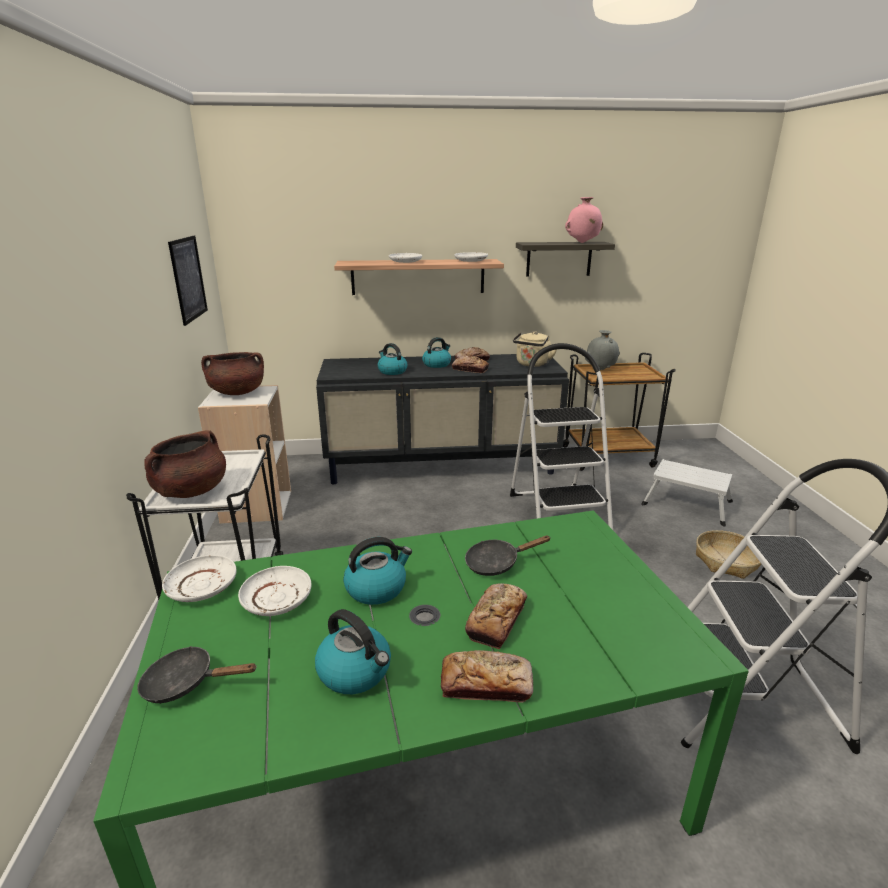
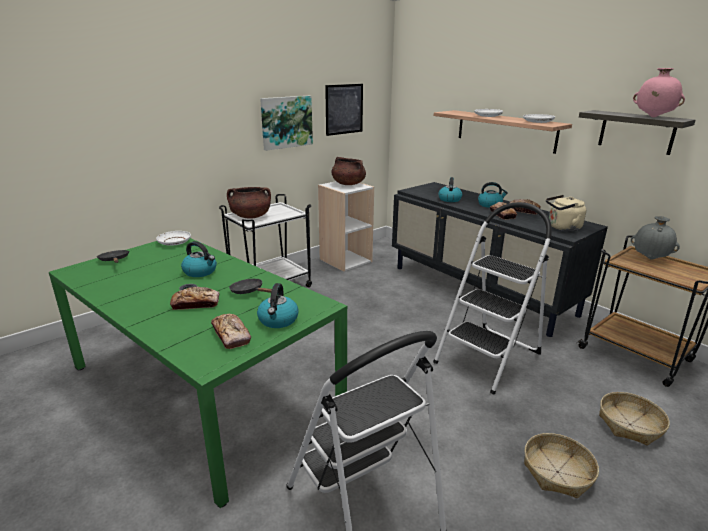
camera: 55 degrees right, 0 degrees up
white plate [238,566,312,616] -> none
kettle [315,609,391,694] -> kettle moved to [257,283,299,328]
bread [441,650,533,703] -> bread moved to [211,314,251,349]
white step ladder [641,459,733,527] -> basket [599,392,670,446]
none -> picture [260,96,313,151]

